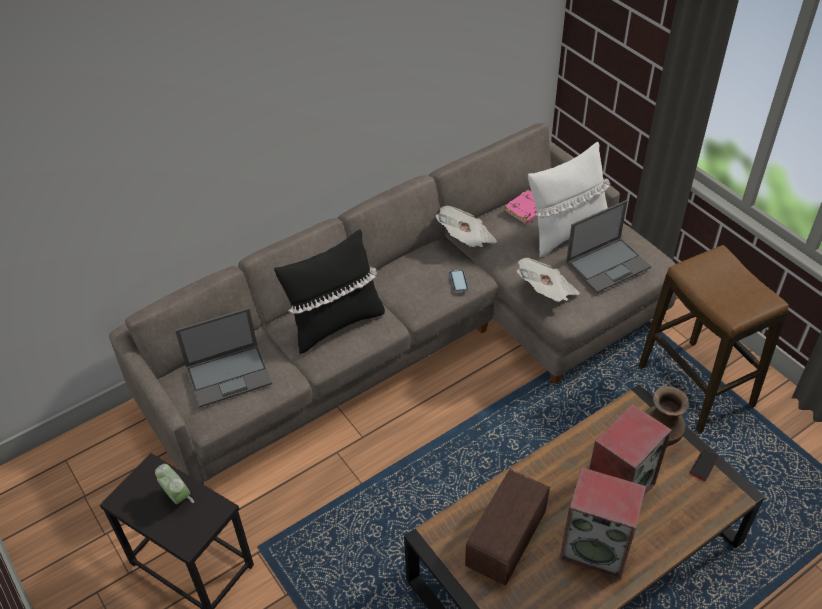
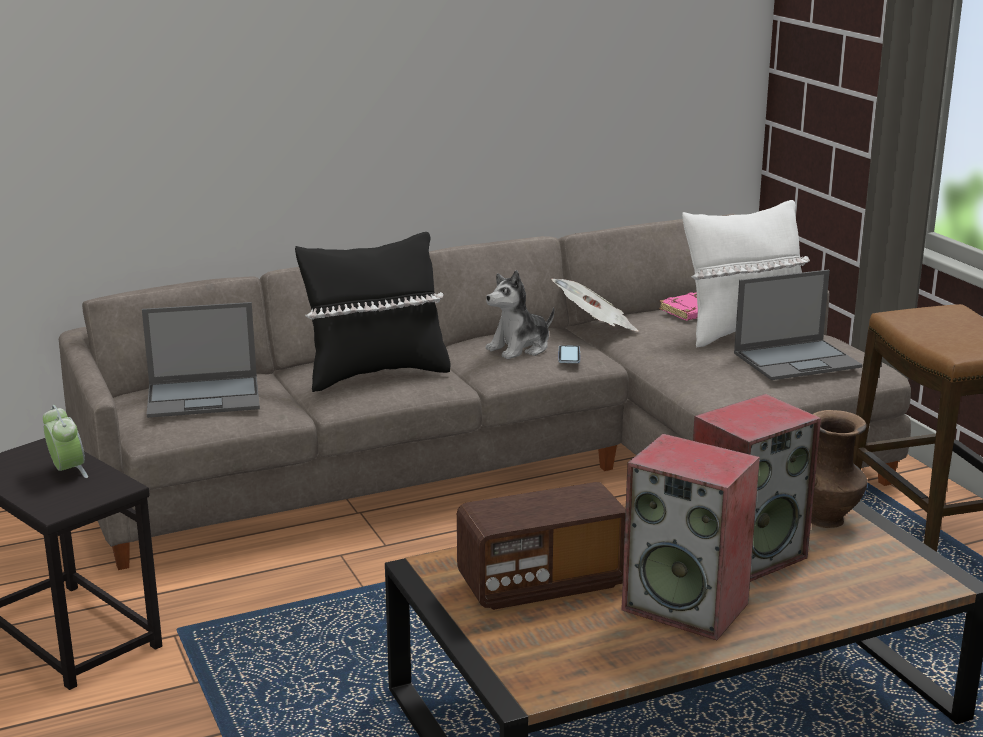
camera: 10 degrees right, 25 degrees down
radio [465,469,550,586] -> radio turned 150 degrees counterclockwise [457,482,626,610]
newspaper [516,258,580,302] -> none
phone [690,449,718,481] -> none
none -> plush toy [485,270,554,359]

